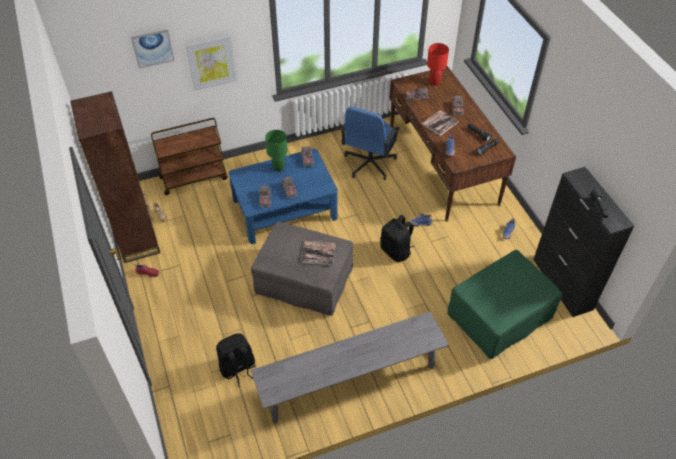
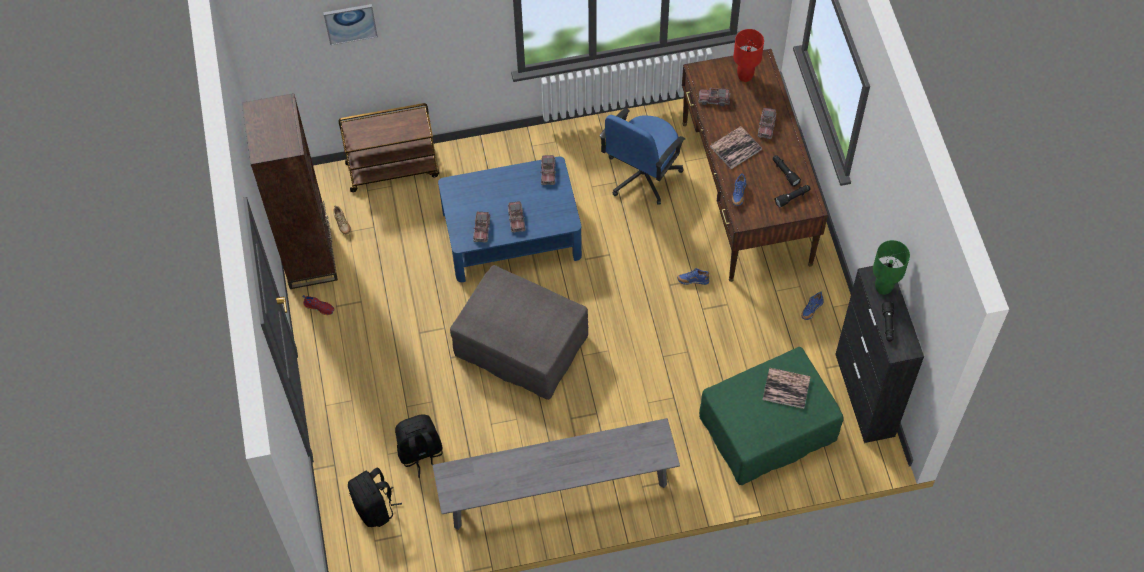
camera: 10 degrees right, 10 degrees up
picture [185,35,237,91] -> none
green table lamp [265,130,288,172] -> green table lamp moved to [873,240,910,295]
book [301,241,336,265] -> book moved to [762,368,811,409]
black backpack [380,215,414,262] -> black backpack moved to [348,468,402,527]

